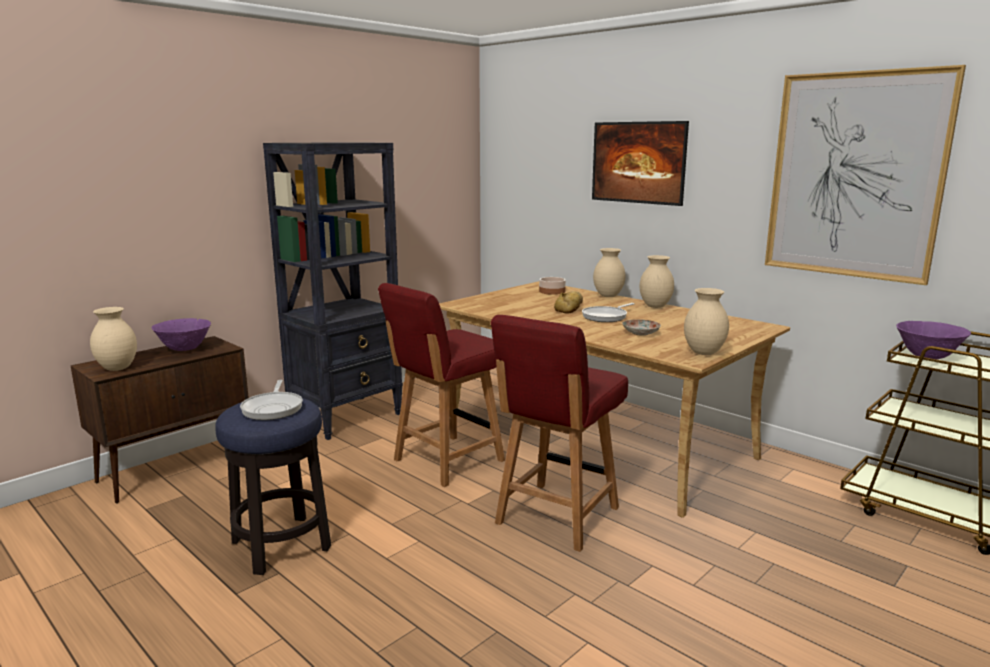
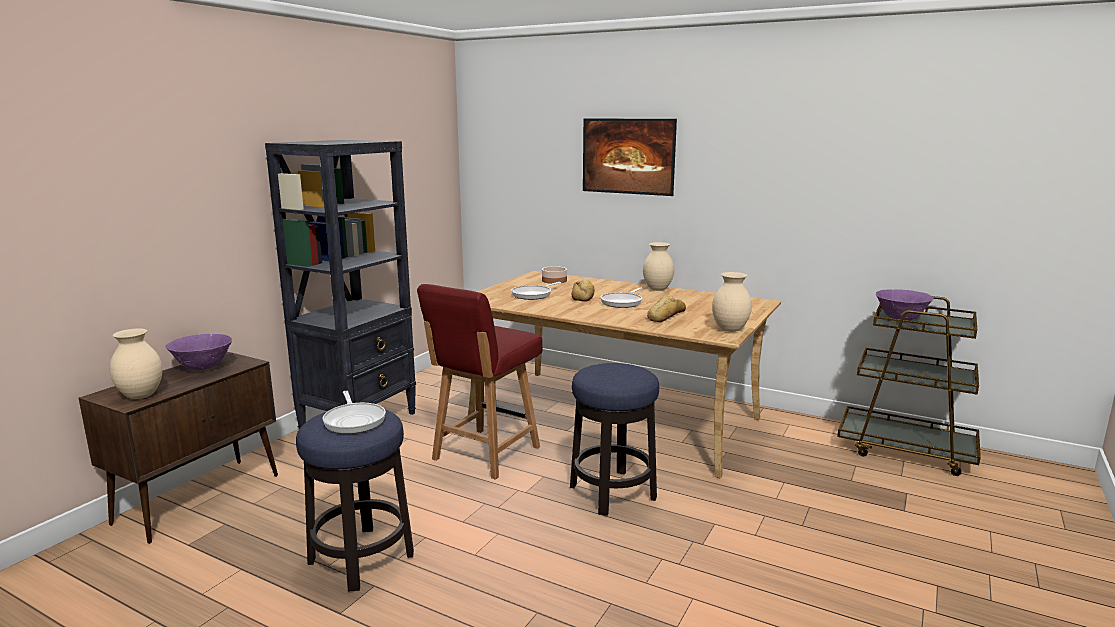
camera: 15 degrees left, 0 degrees up
red chair [491,315,628,552] -> stool [570,363,659,516]
beige vase [593,248,625,297] -> none
plate [622,319,661,336] -> bread [647,296,686,322]
picture [765,65,966,285] -> none
none -> frying pan [511,282,561,300]

